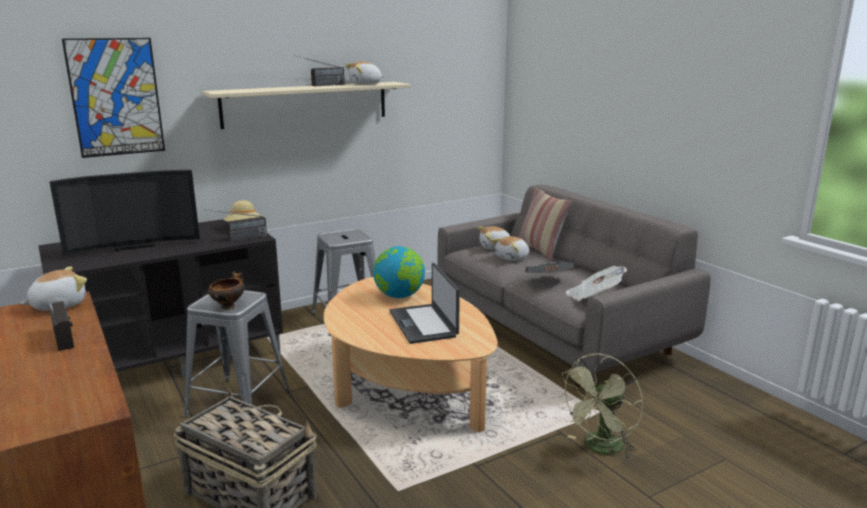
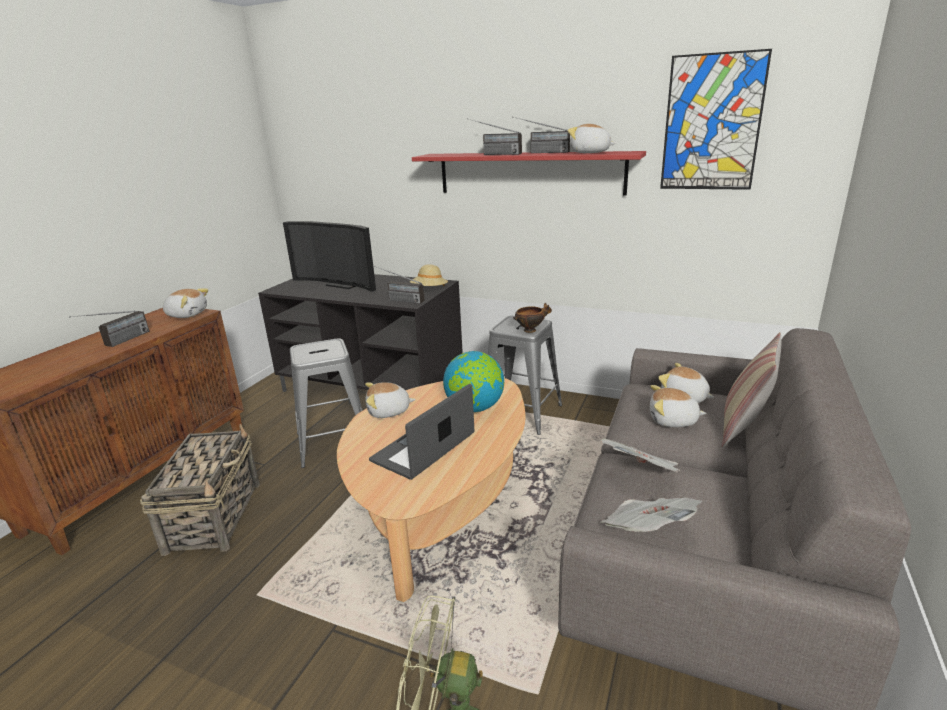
camera: 55 degrees right, 5 degrees up
picture [62,38,165,158] -> picture moved to [660,49,772,190]
beige shelf [202,82,411,129] -> red shelf [412,151,646,196]
bowl [208,271,245,310] -> bowl moved to [513,303,552,333]
none -> plush toy [365,382,416,418]
none -> radio [469,119,522,155]

